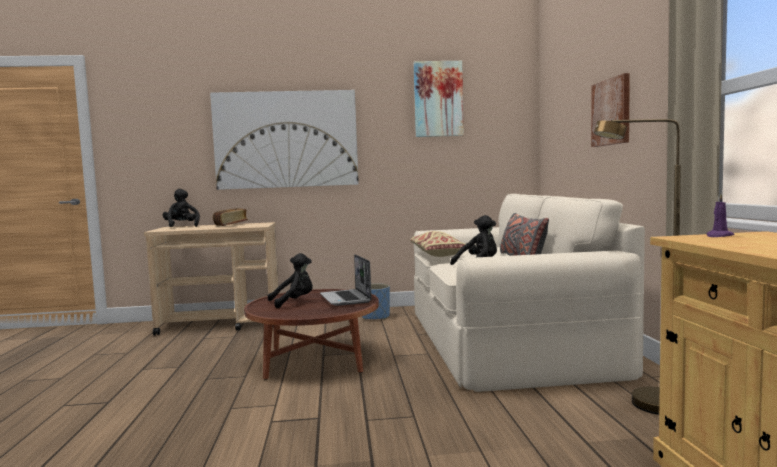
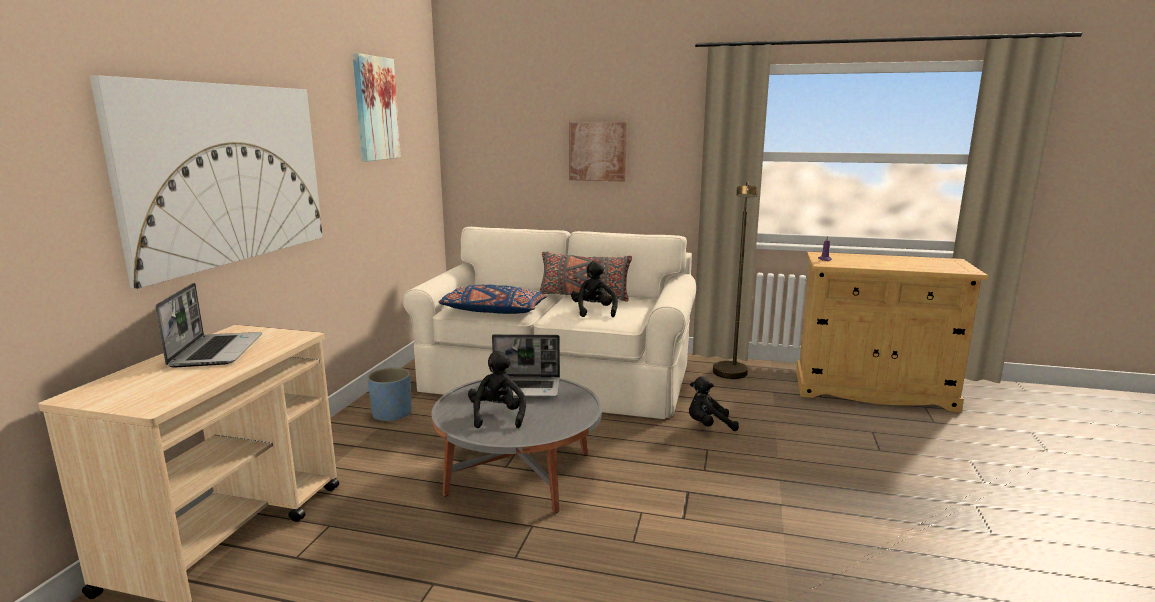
camera: 70 degrees left, 10 degrees up
black plush toy [163,189,200,227] -> black plush toy moved to [689,376,739,431]
book [213,208,248,226] -> laptop [156,283,262,368]
brown coffee table [244,289,379,380] -> grey coffee table [431,378,602,513]
beige pillow [410,231,466,257] -> blue pillow [438,285,547,314]

